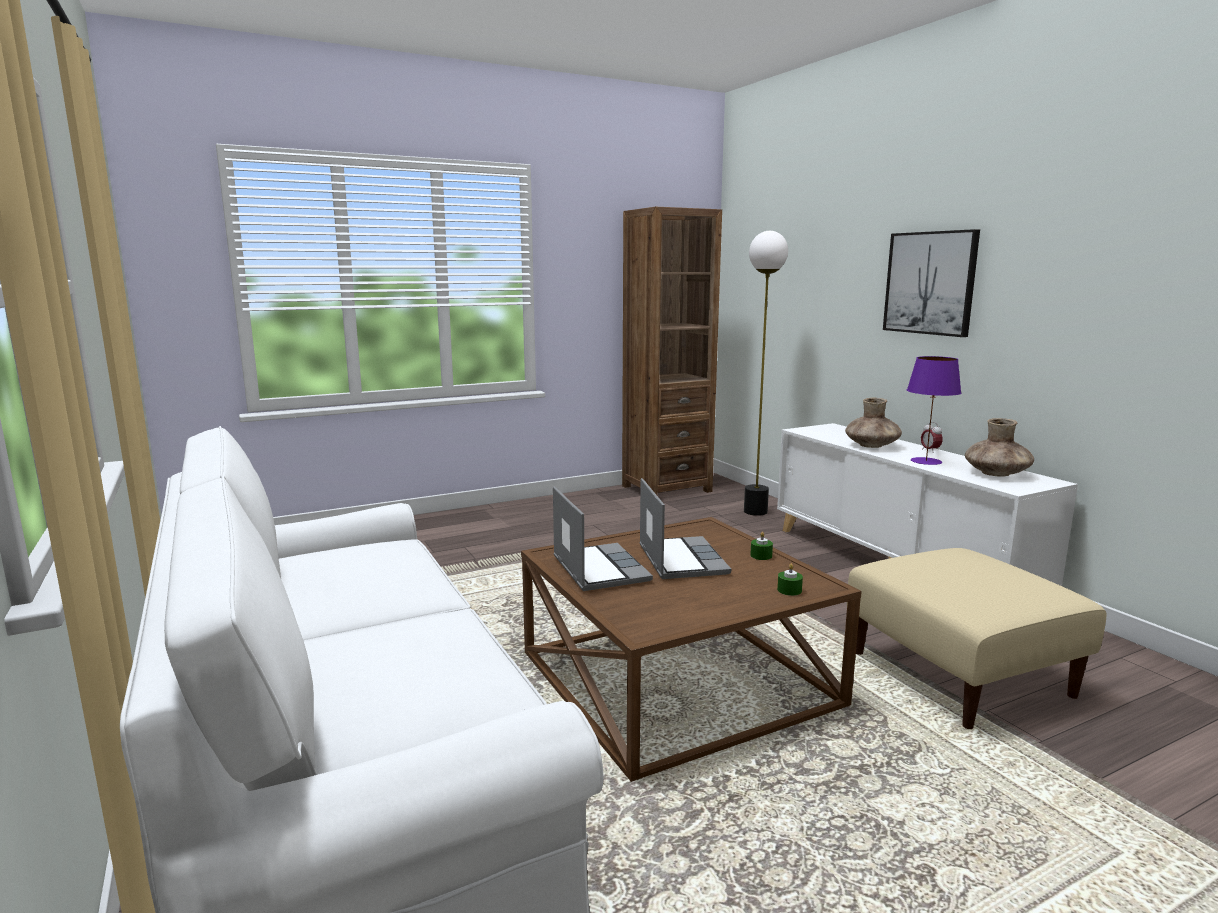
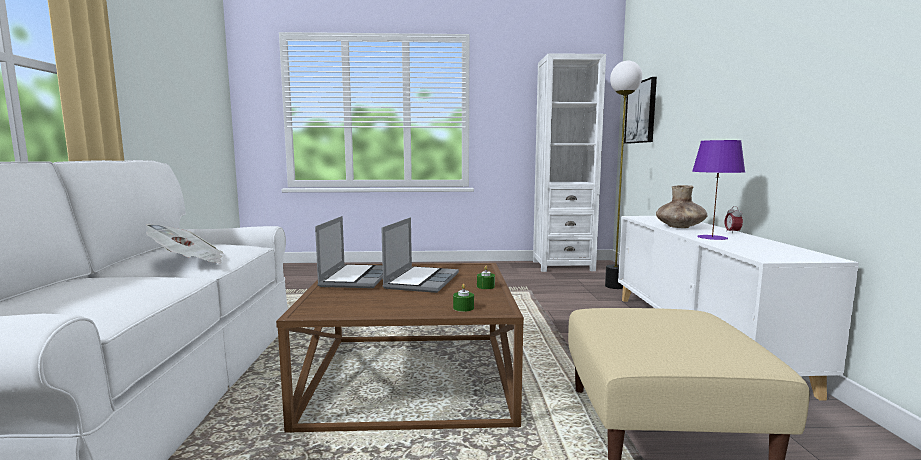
camera: 25 degrees right, 5 degrees down
brown bookcase [622,207,722,495] -> white bookcase [533,53,606,272]
picture [883,229,980,337] -> picture moved to [624,77,657,144]
brown vase [965,418,1034,477] -> none
none -> newspaper [146,224,223,263]

